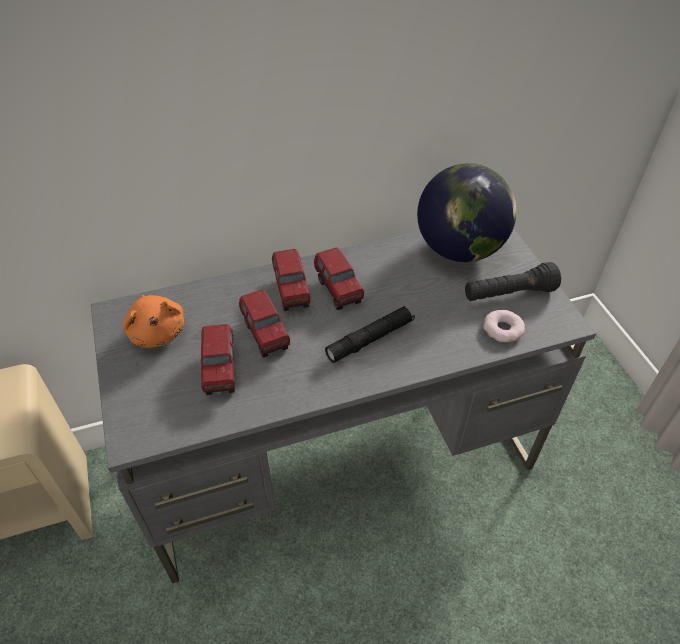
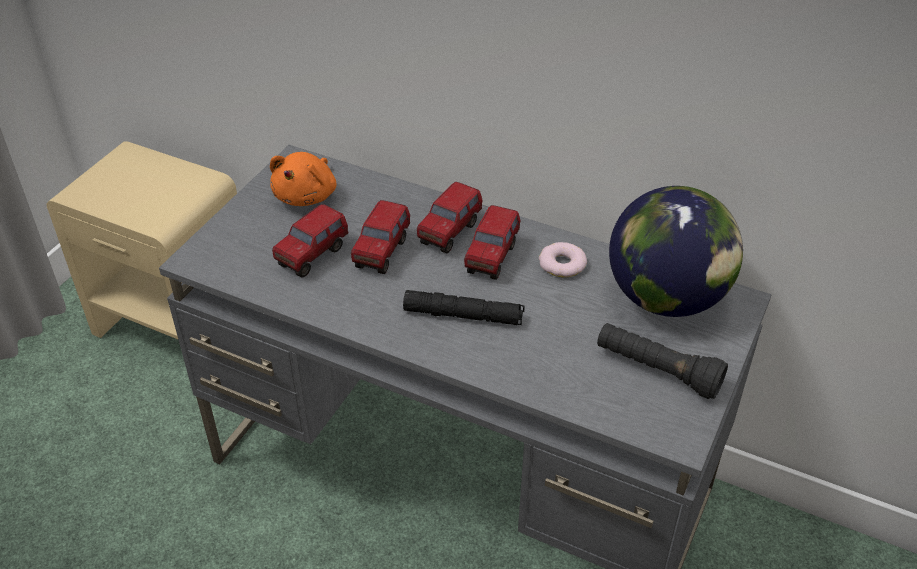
camera: 45 degrees right, 5 degrees down
donut [483,310,525,342] -> donut moved to [539,242,587,277]

